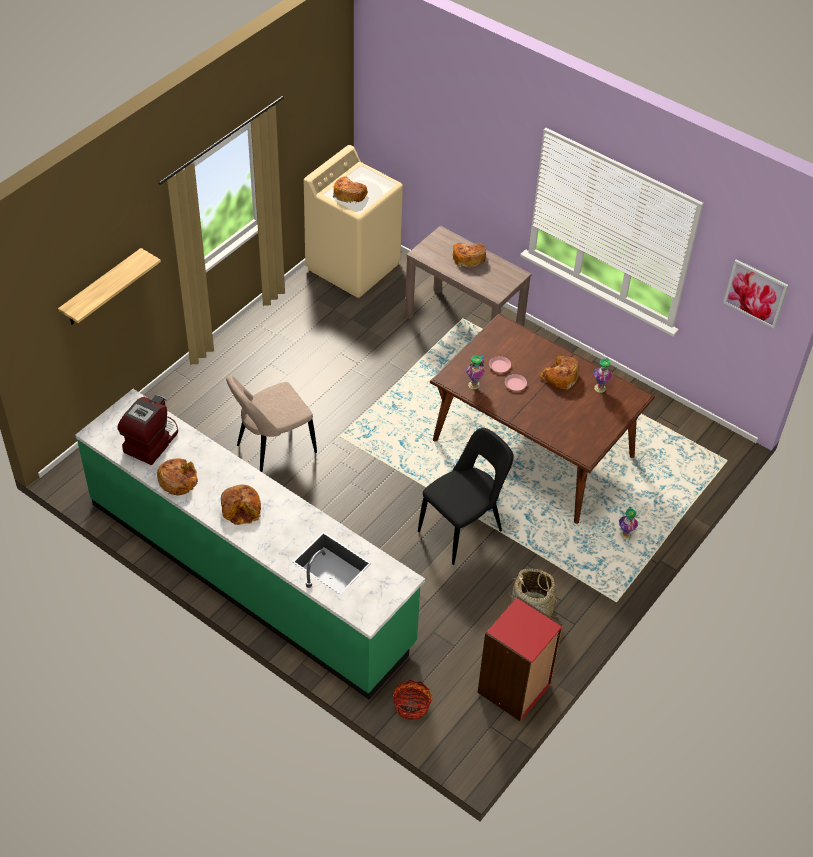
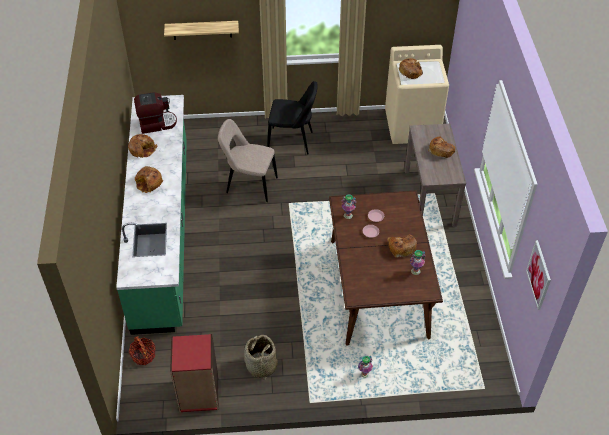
camera: 50 degrees right, 0 degrees up
black chair [418,428,514,565] -> black chair moved to [267,81,318,155]

